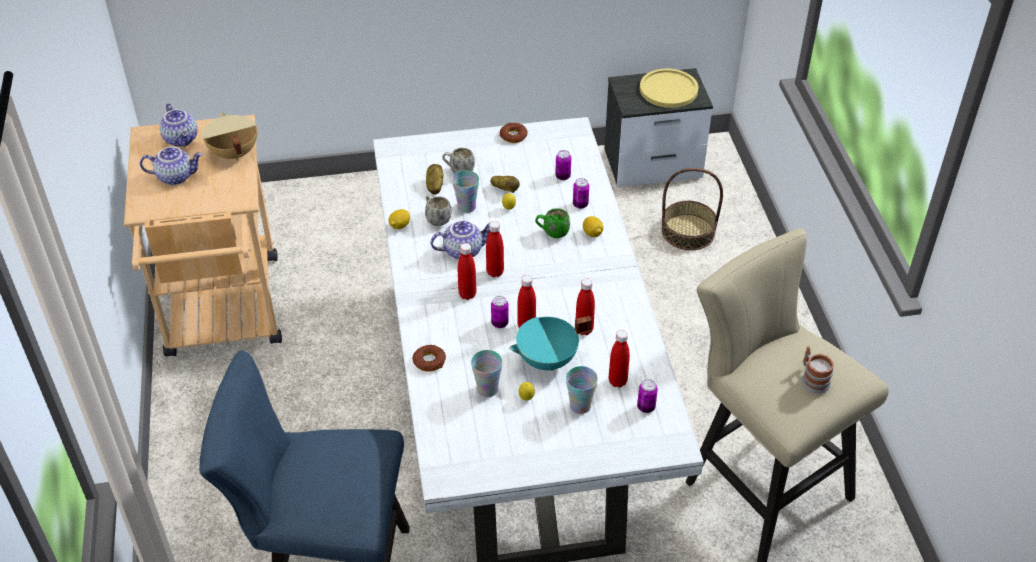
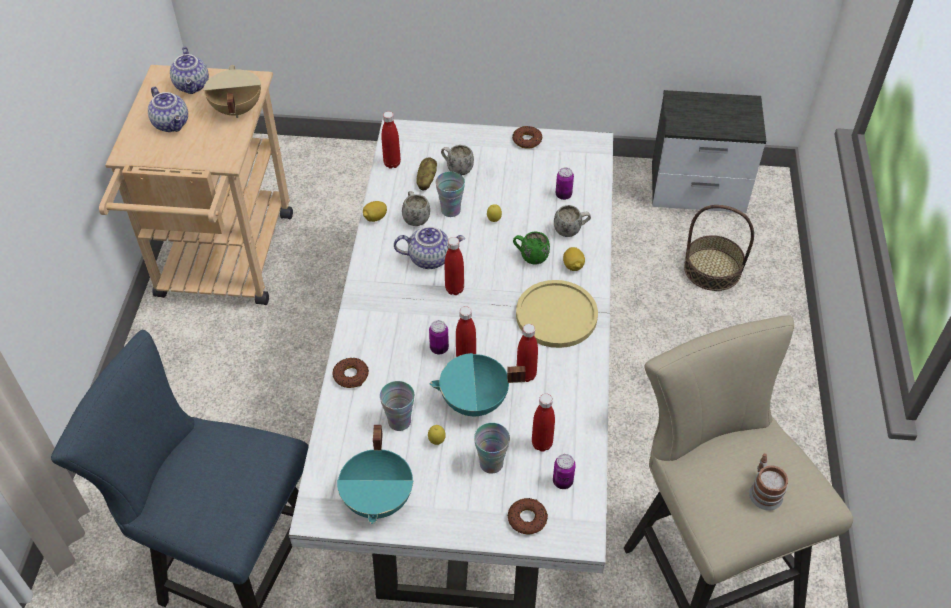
camera: 15 degrees right, 5 degrees up
teapot [140,147,203,185] -> teapot turned 45 degrees clockwise [148,87,188,132]
red bottle [458,243,476,300] -> red bottle moved to [381,111,401,169]
potato [490,176,520,193] -> none
can [573,178,589,209] -> white mug [554,205,591,237]
yellow plate [640,69,698,108] -> yellow plate moved to [516,280,598,348]
none -> turquoise cooking pot [337,425,413,524]
none -> donut [508,498,548,535]

